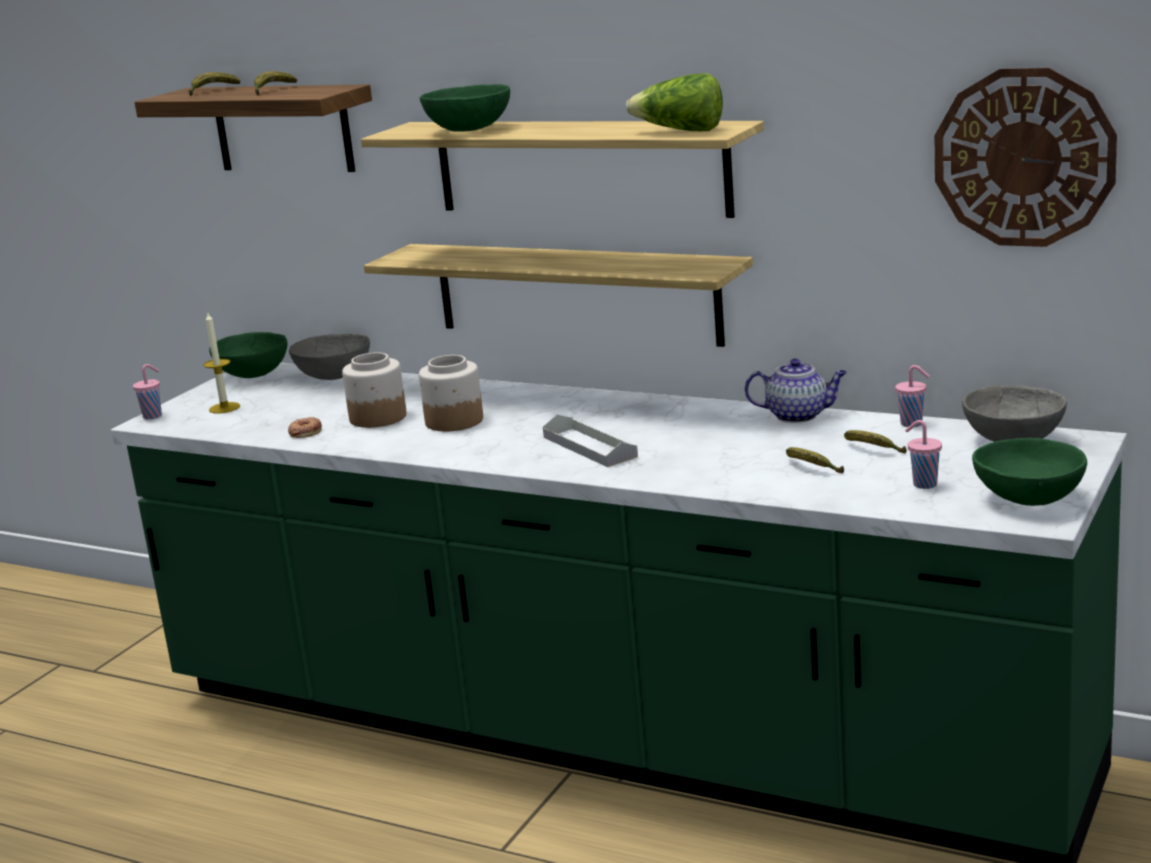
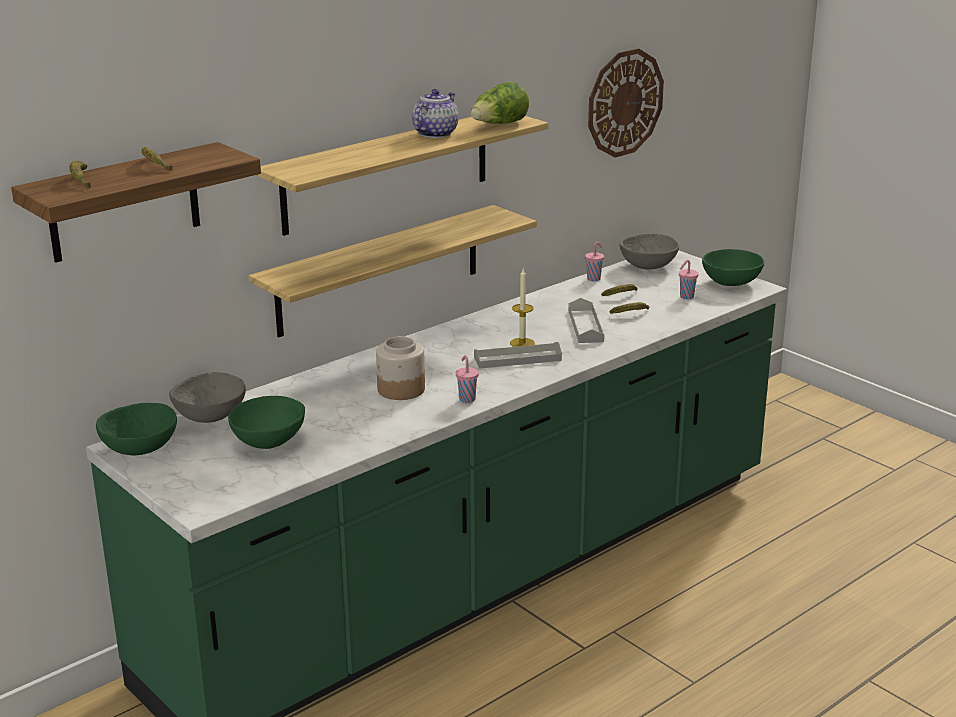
camera: 70 degrees left, 5 degrees up
pink cup [133,364,162,419] -> pink cup moved to [456,355,479,403]
candle [203,311,240,414] -> candle moved to [510,269,535,347]
donut [288,417,322,438] -> none
jar [342,352,407,428] -> none
green bowl [420,84,510,132] -> green bowl moved to [228,396,305,449]
teapot [745,359,847,423] -> teapot moved to [412,89,459,138]
none -> grey tray [568,298,604,343]

